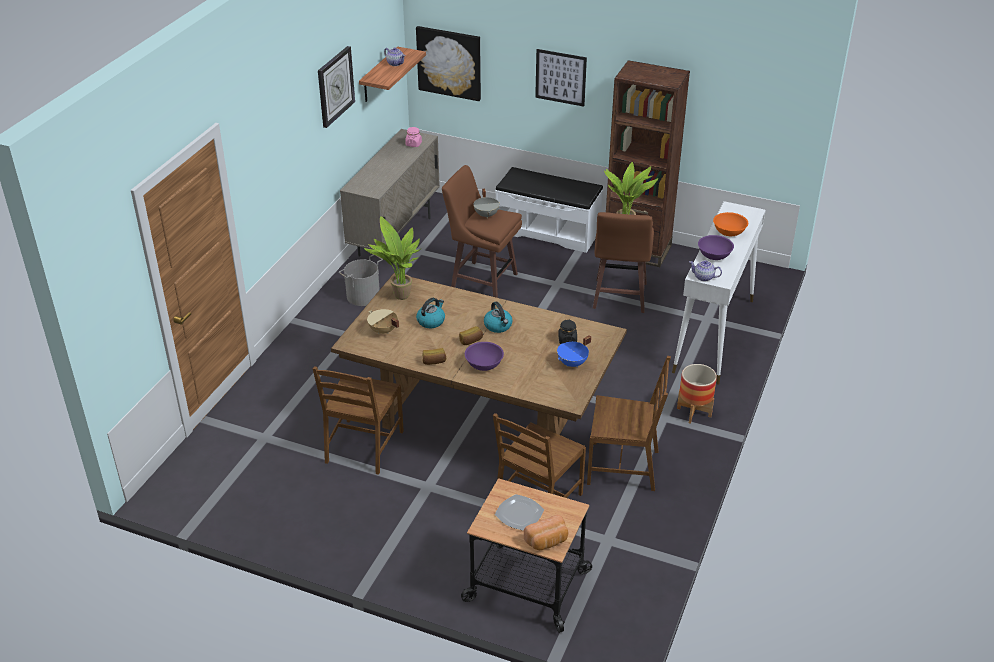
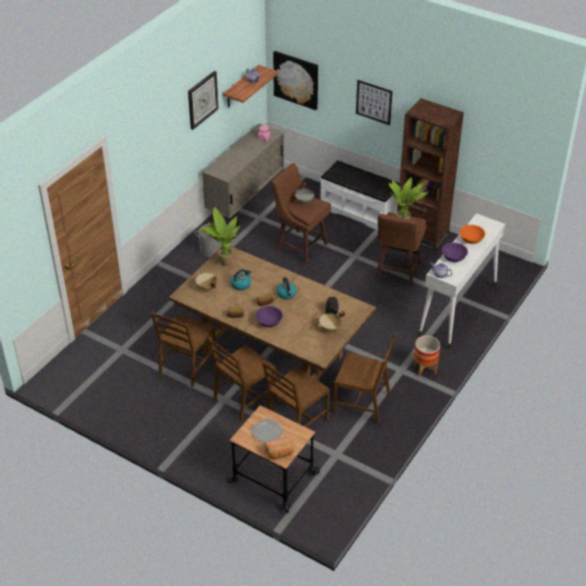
camera: 10 degrees right, 5 degrees up
blue cooking pot [557,335,591,367] -> beige cooking pot [318,311,345,332]
none -> brown chair [208,338,276,421]

